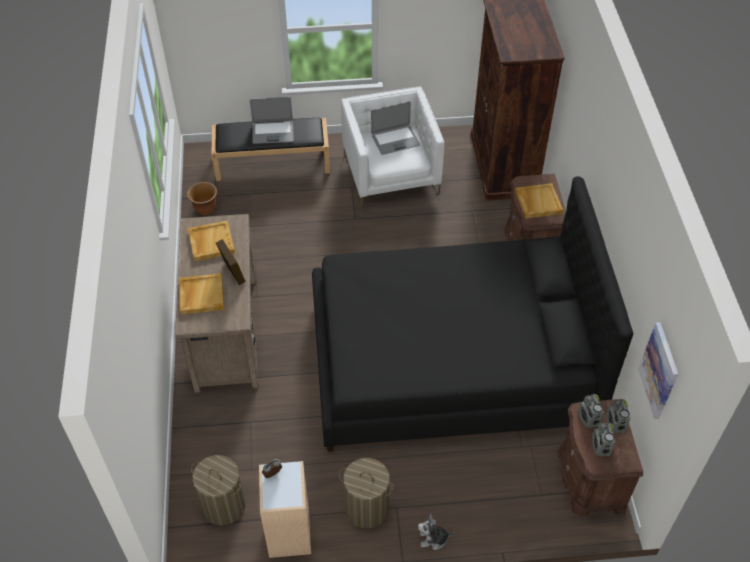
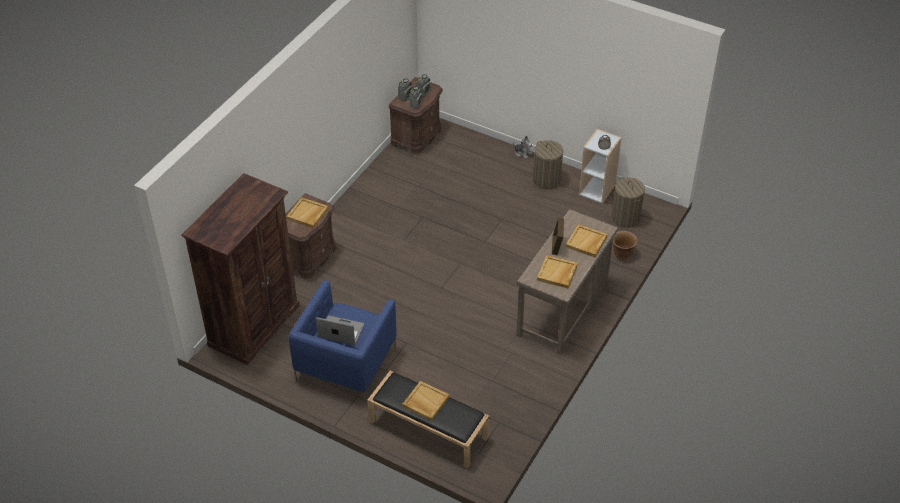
camera: 145 degrees left, 5 degrees down
brown planter [187,182,217,215] -> brown planter moved to [613,231,638,259]
laptop [250,97,294,144] -> beige tray [402,381,449,421]
black bed [312,176,634,452] -> none
white armchair [341,86,445,209] -> blue armchair [288,279,396,402]
picture [638,322,678,419] -> none

